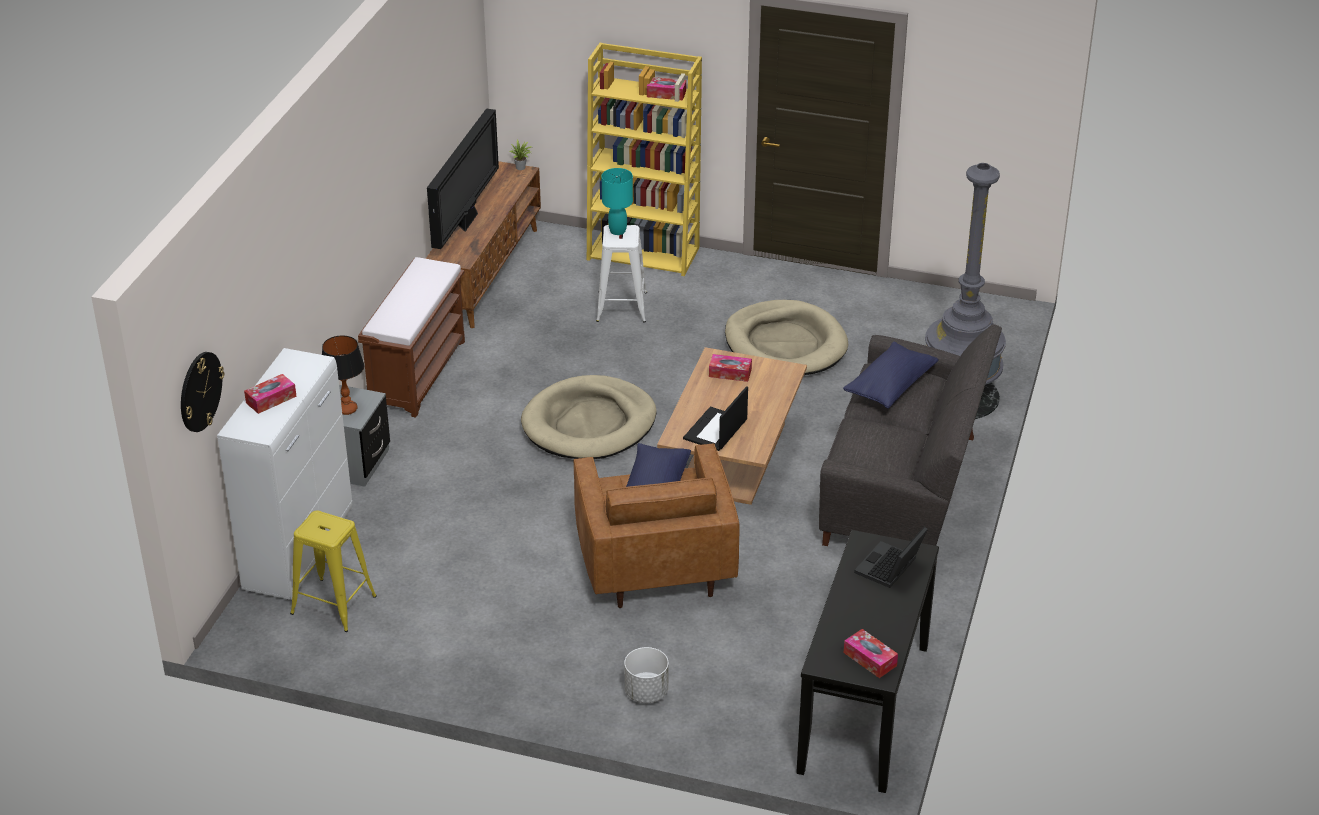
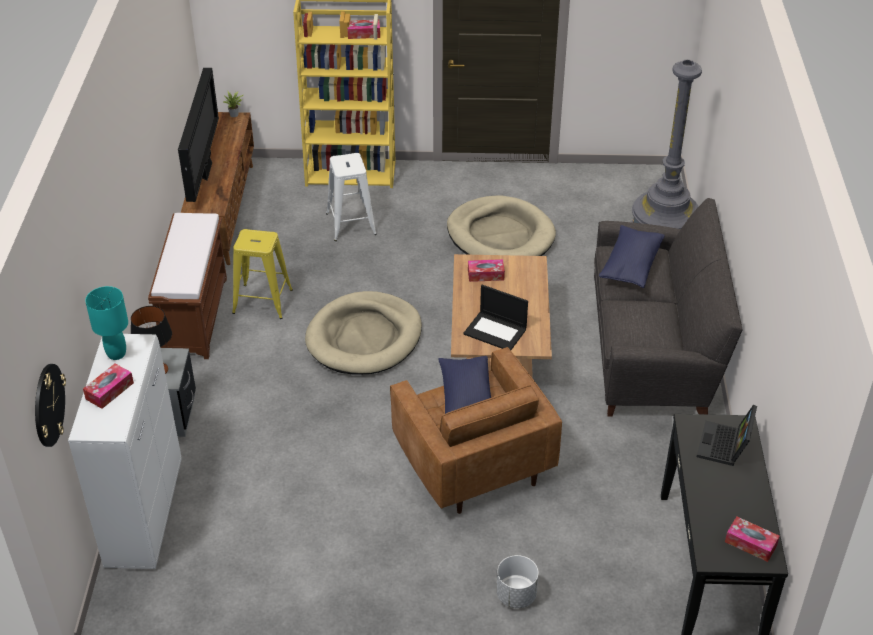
camera: 15 degrees left, 5 degrees up
yellow stool [290,510,377,632] -> yellow stool moved to [232,229,293,319]
turquoise table lamp [602,168,633,235] -> turquoise table lamp moved to [85,286,128,360]
laptop [683,386,748,451] -> laptop turned 75 degrees counterclockwise [463,285,528,350]

